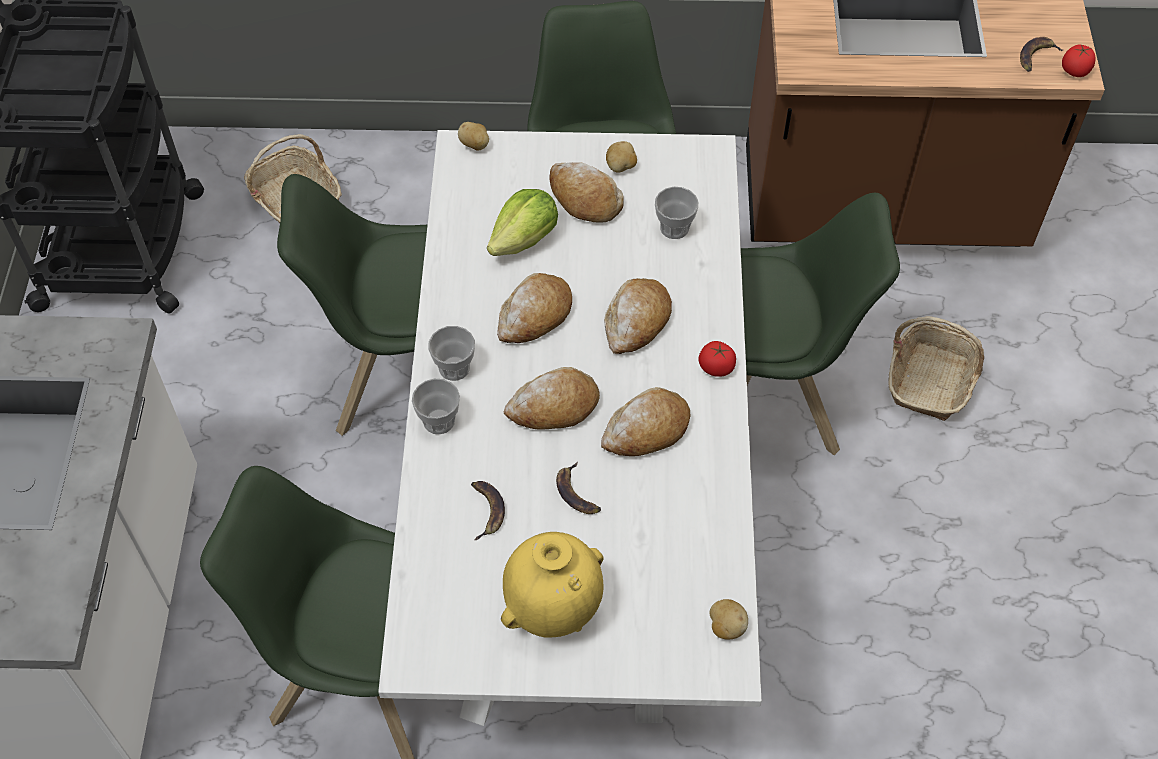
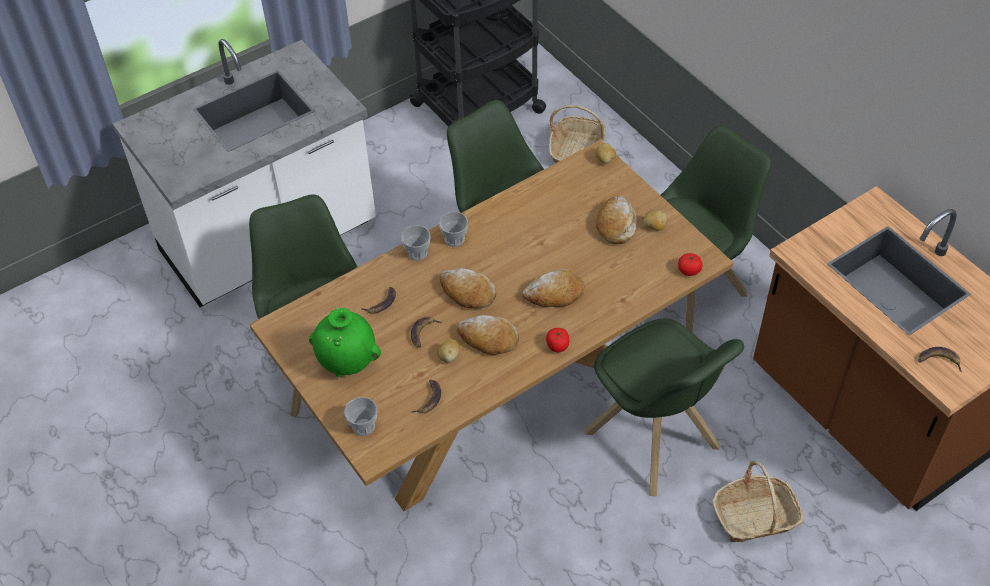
camera: 55 degrees right, 5 degrees down
white dining table [378,130,762,726] -> brown dining table [250,140,733,511]
lettuce [487,189,558,256] -> none
bread [497,273,572,343] -> none
yellow vase [501,532,604,638] -> green vase [309,308,381,377]
cup [655,187,699,239] -> cup moved to [344,397,377,436]
potato [709,599,748,640] -> potato moved to [437,339,460,363]
tomato [1062,44,1096,77] -> tomato moved to [678,253,703,276]
none -> banana [411,380,441,413]

